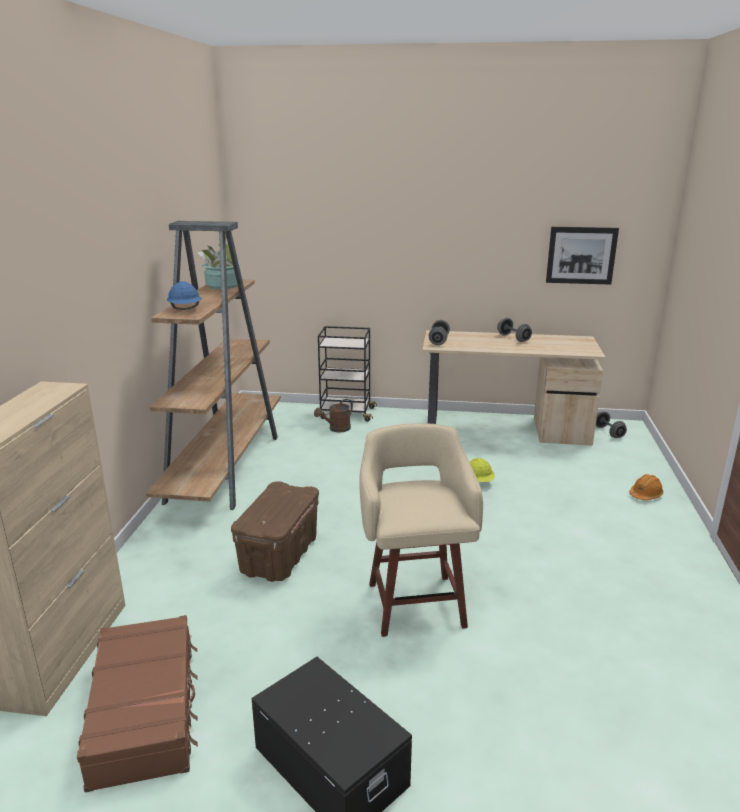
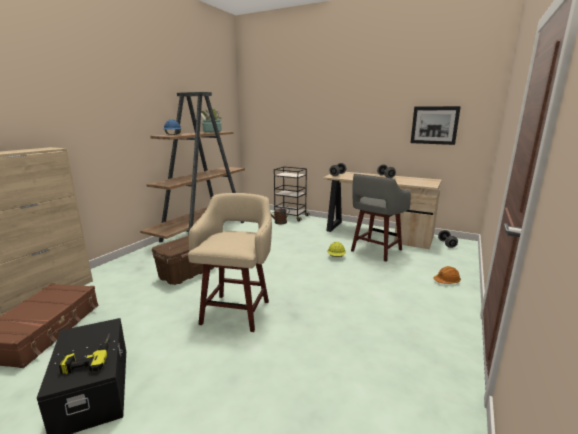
camera: 20 degrees right, 5 degrees down
none -> power drill [59,333,110,374]
none -> grey stool [351,174,411,262]

